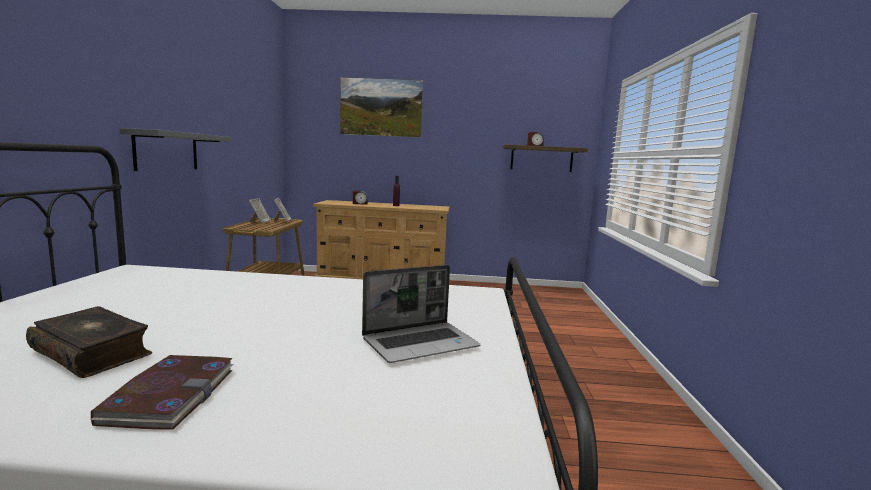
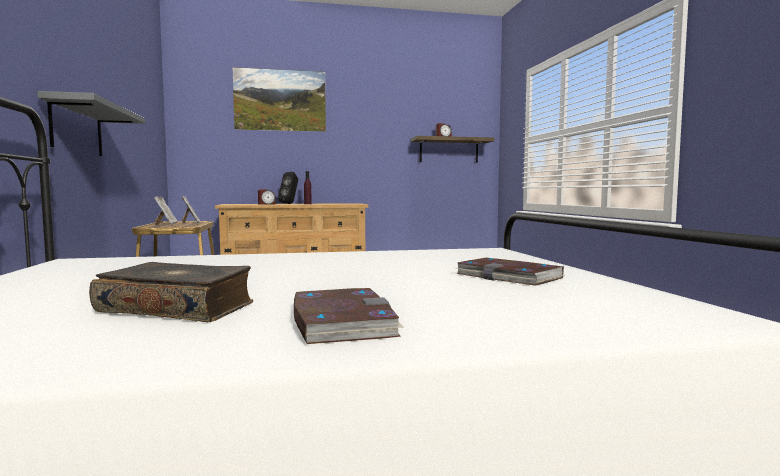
camera: 15 degrees left, 5 degrees down
laptop [362,265,481,363] -> book [456,258,565,286]
none -> black speaker [278,172,298,204]

